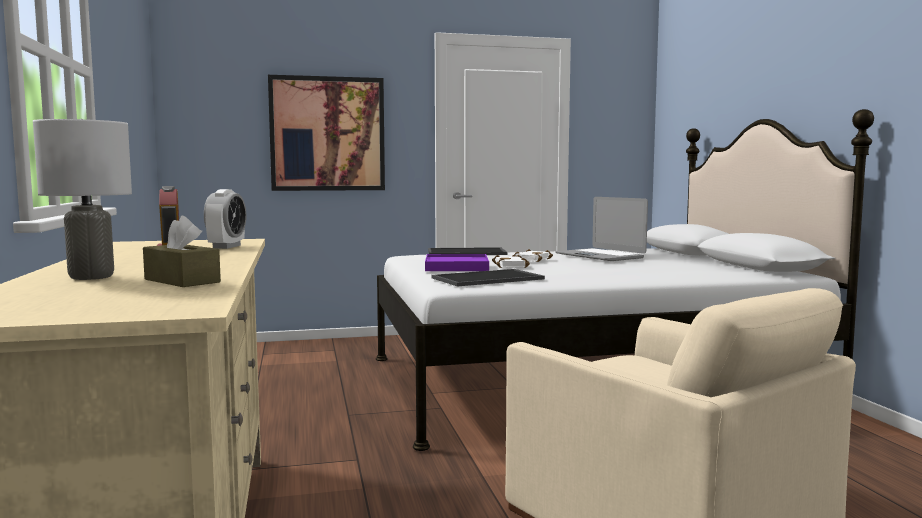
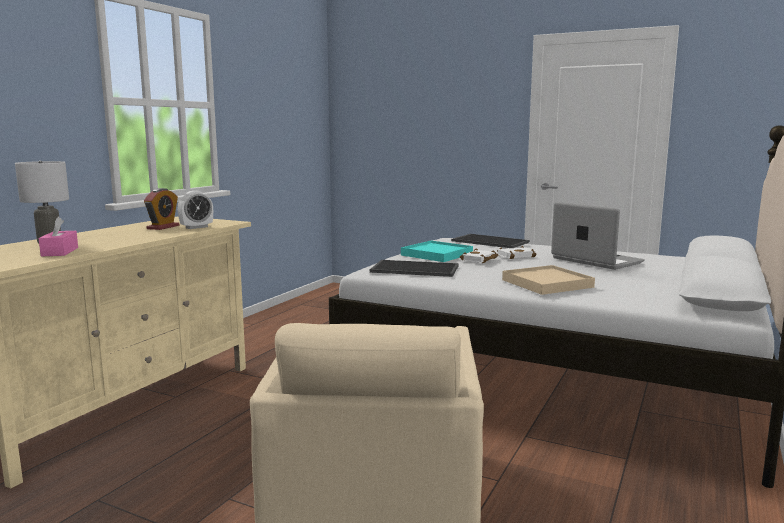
camera: 40 degrees right, 5 degrees up
brown tissue box [143,216,221,287] -> pink tissue box [39,217,78,256]
picture [268,75,385,191] -> none
purple tray [425,254,489,271] -> turquoise tray [401,241,473,262]
laptop [555,197,648,261] -> laptop turned 135 degrees clockwise [551,202,645,270]
none -> beige tray [502,265,595,295]

